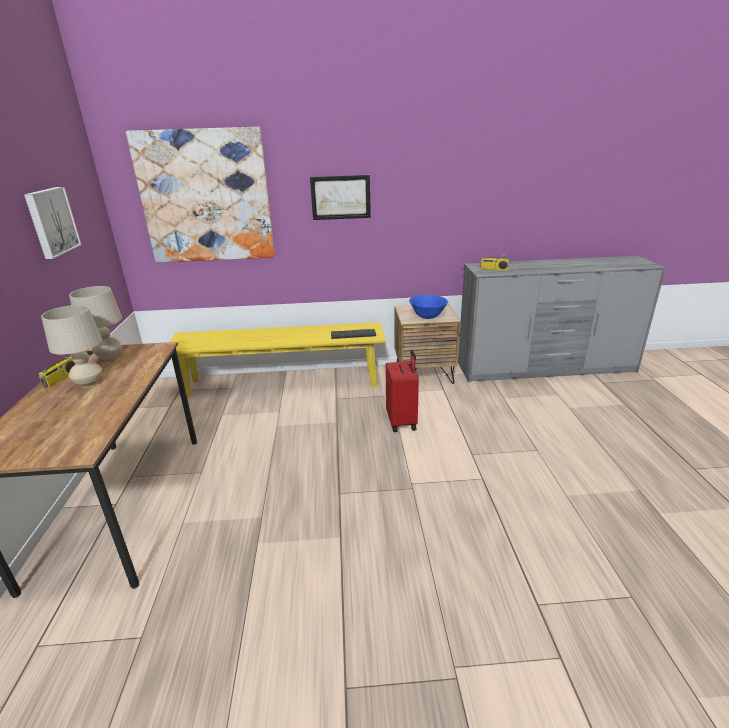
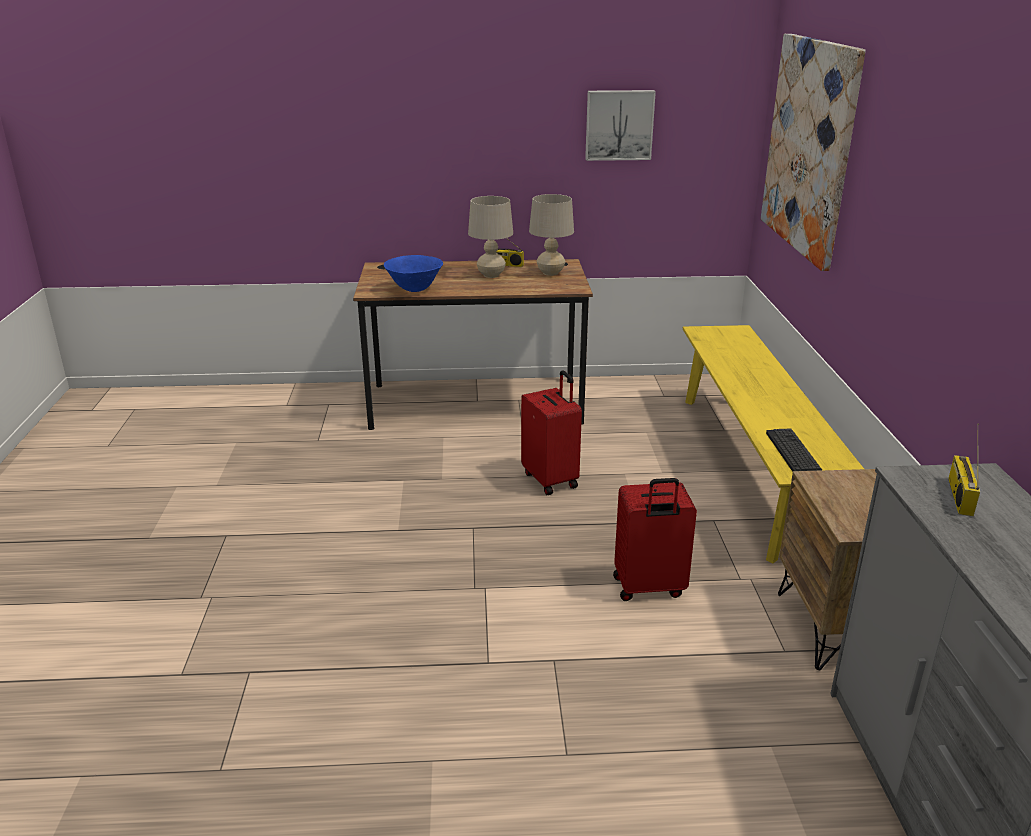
camera: 90 degrees right, 0 degrees up
picture [310,175,371,220] -> none
blue bowl [409,295,448,319] -> blue bowl moved to [384,255,443,292]
none -> red suitcase [521,370,582,495]

